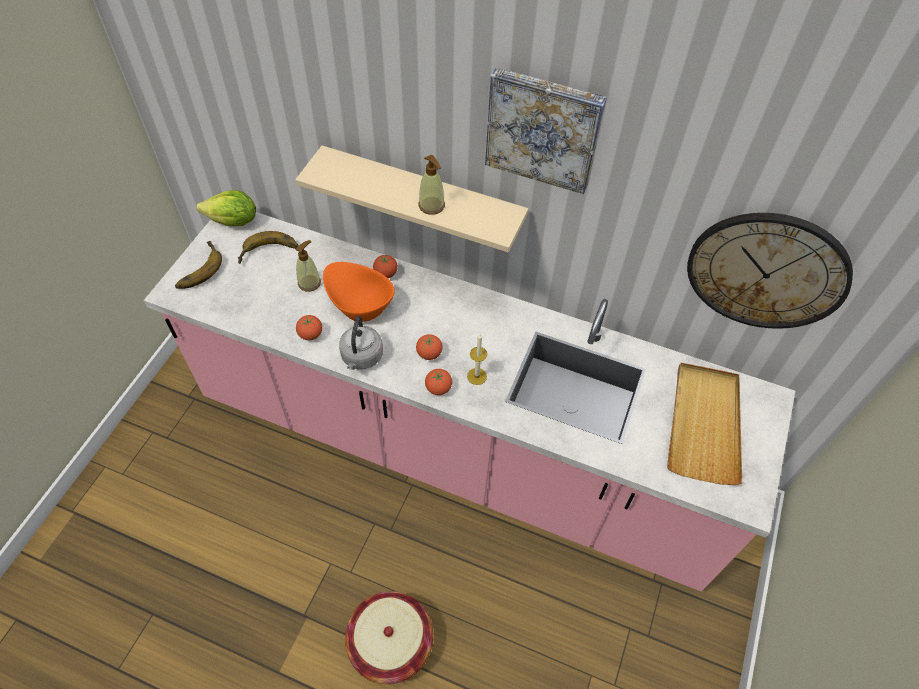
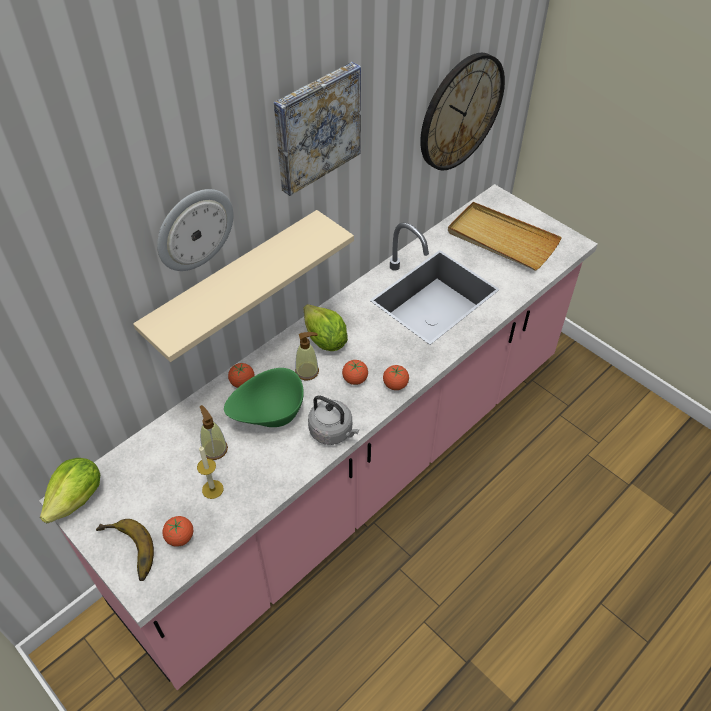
camera: 65 degrees left, 5 degrees down
banana [238,231,299,264] -> none
tomato [296,315,322,340] -> tomato moved to [162,516,193,547]
orange bowl [323,262,395,322] -> green bowl [224,368,304,427]
basket [345,591,433,684] -> none
soap dispenser [419,155,445,215] -> soap dispenser moved to [295,332,319,380]
candle [467,334,487,385] -> candle moved to [197,446,224,499]
none -> wall clock [157,189,234,271]
none -> lettuce [304,304,348,351]

